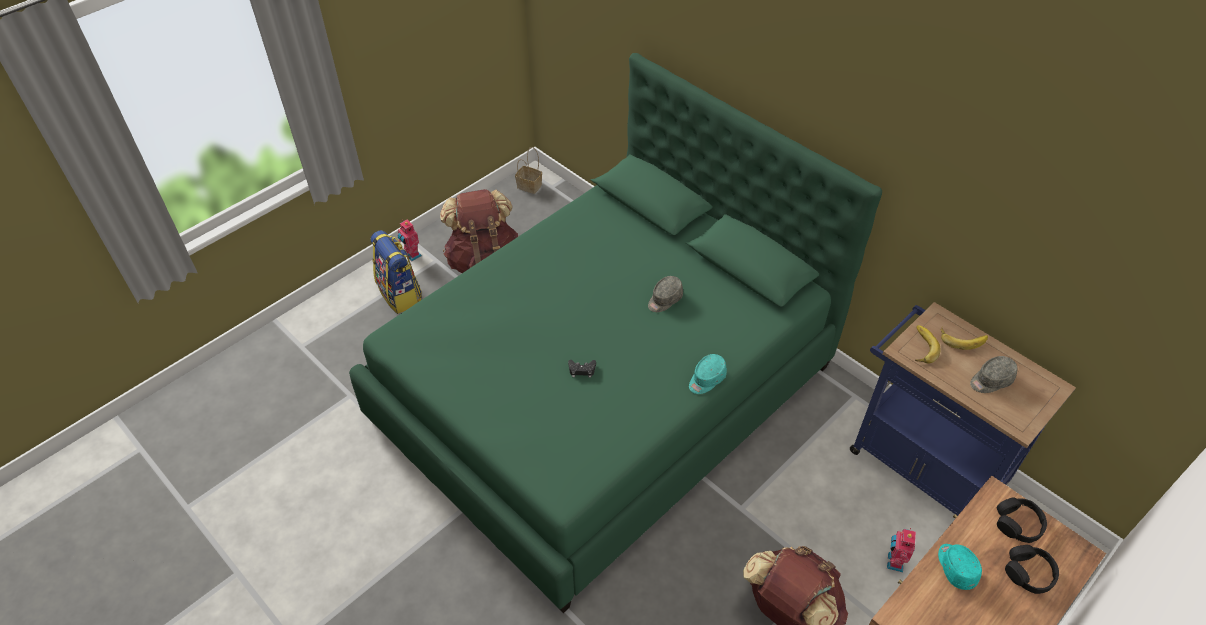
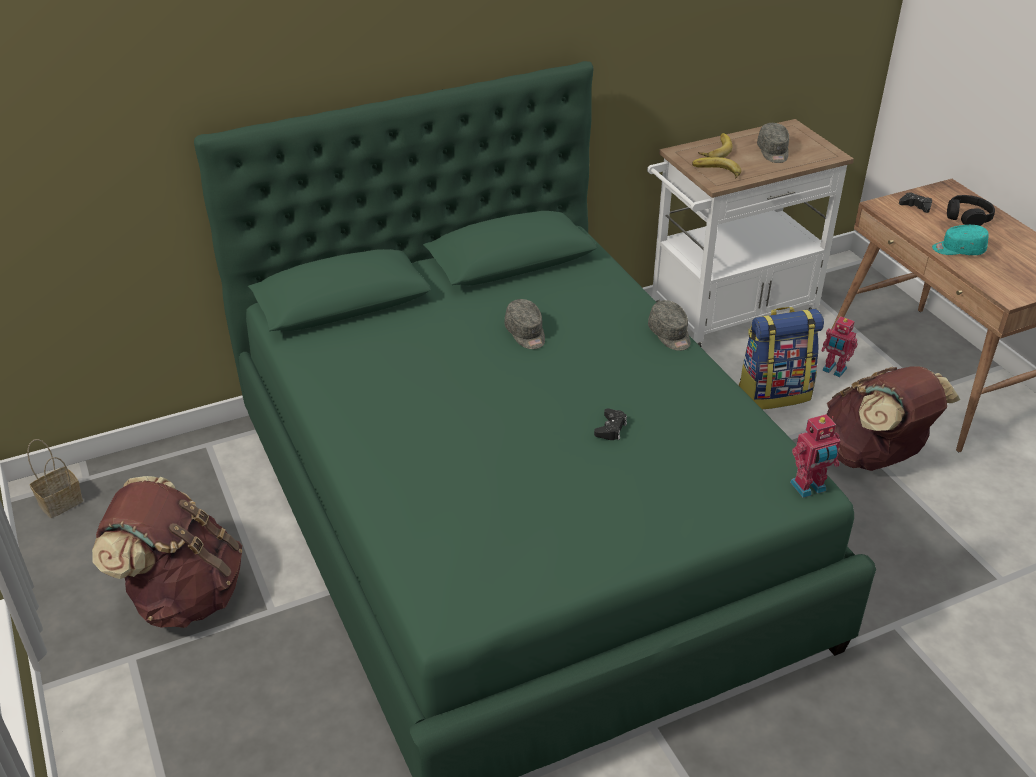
camera: 70 degrees left, 10 degrees down
backpack [370,230,422,314] -> backpack moved to [739,307,824,409]
toy robot [398,220,422,261] -> toy robot moved to [790,414,840,498]
turquoise cap [689,354,727,394] -> grey cap [648,300,690,351]
blue cart [850,302,1076,516] -> white cart [647,119,854,348]
black headphones [997,497,1047,543] -> black game controller [899,192,932,213]

